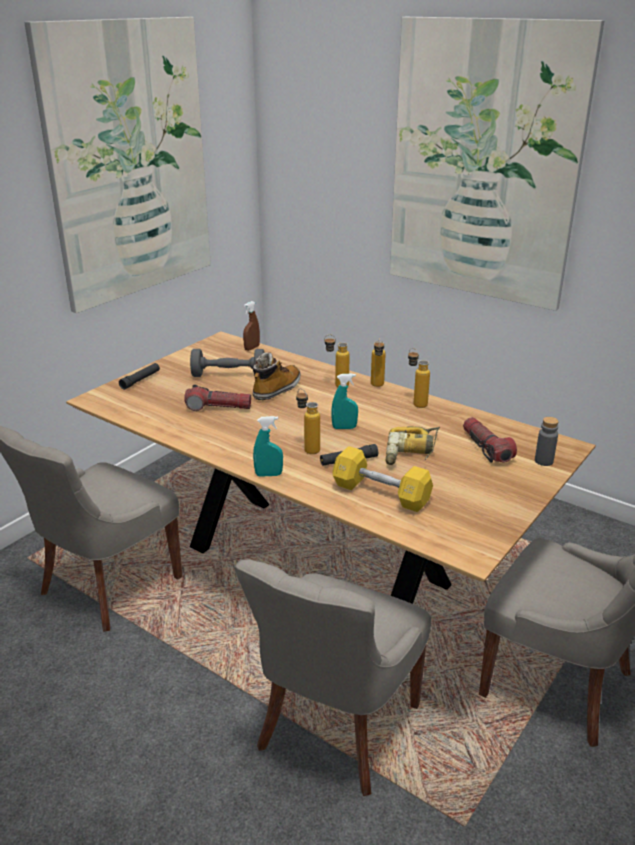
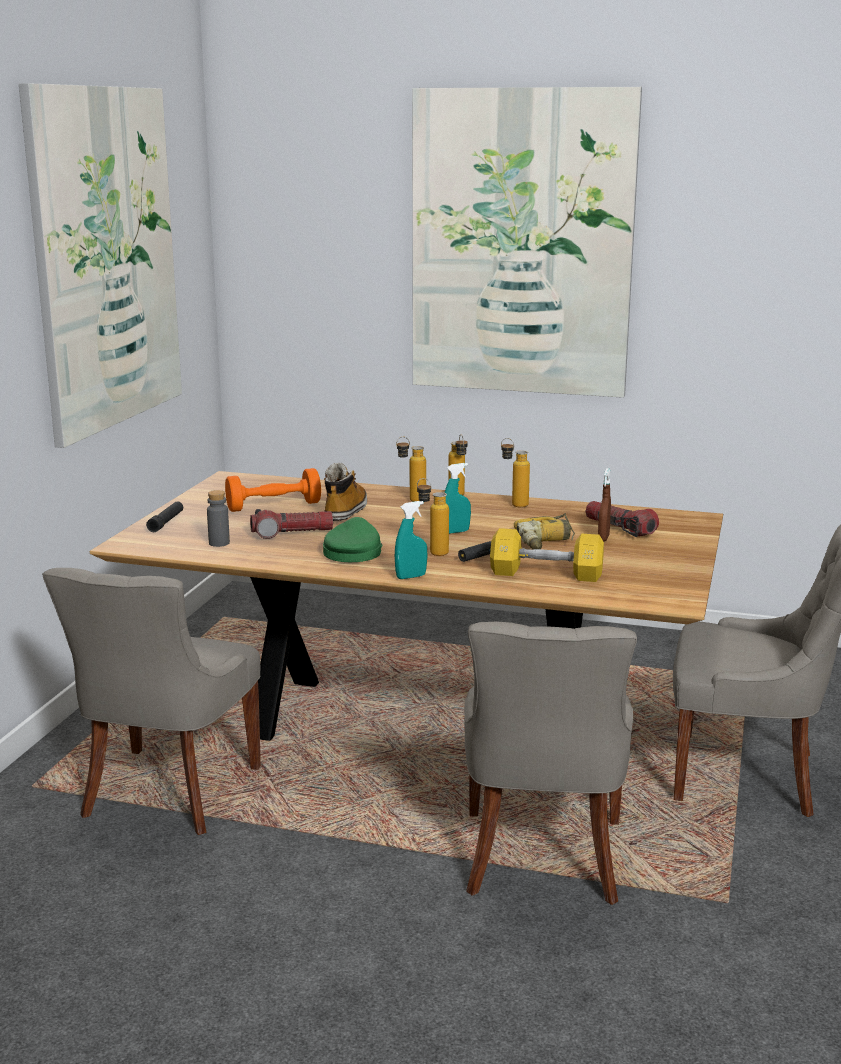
camera: 20 degrees left, 10 degrees down
grey dumbbell [190,349,264,377] -> orange dumbbell [225,468,321,512]
brown spray bottle [243,301,260,351] -> brown spray bottle moved to [598,468,611,542]
grey bottle [535,417,559,466] -> grey bottle moved to [207,490,230,547]
none -> green cap [323,517,382,562]

